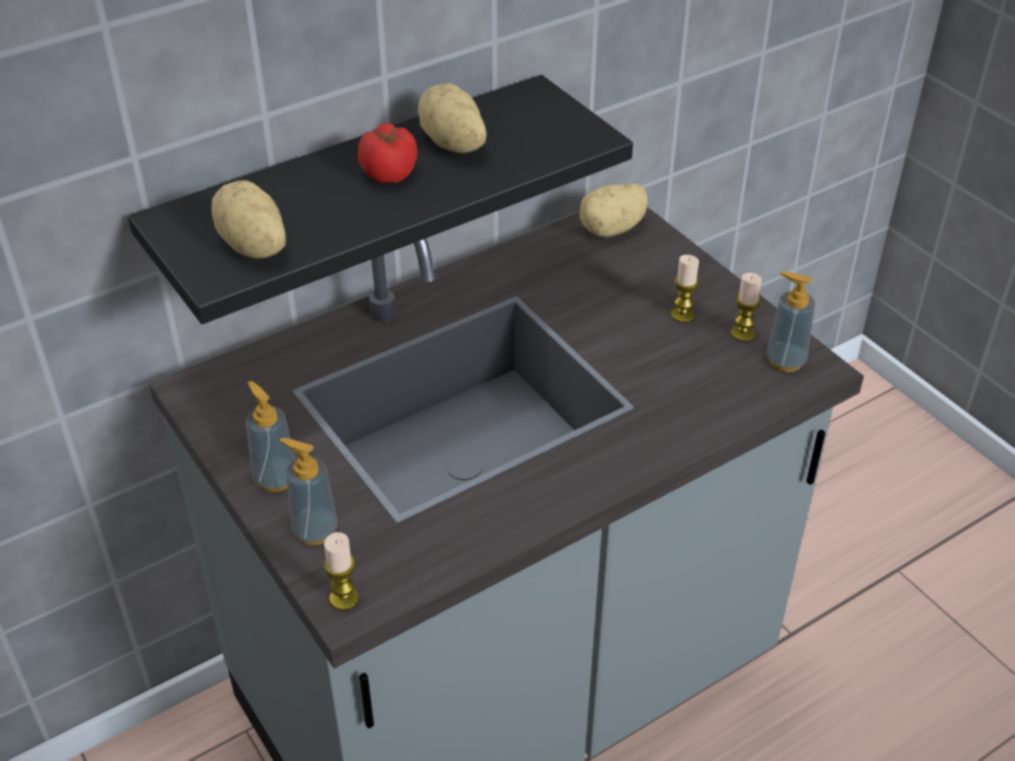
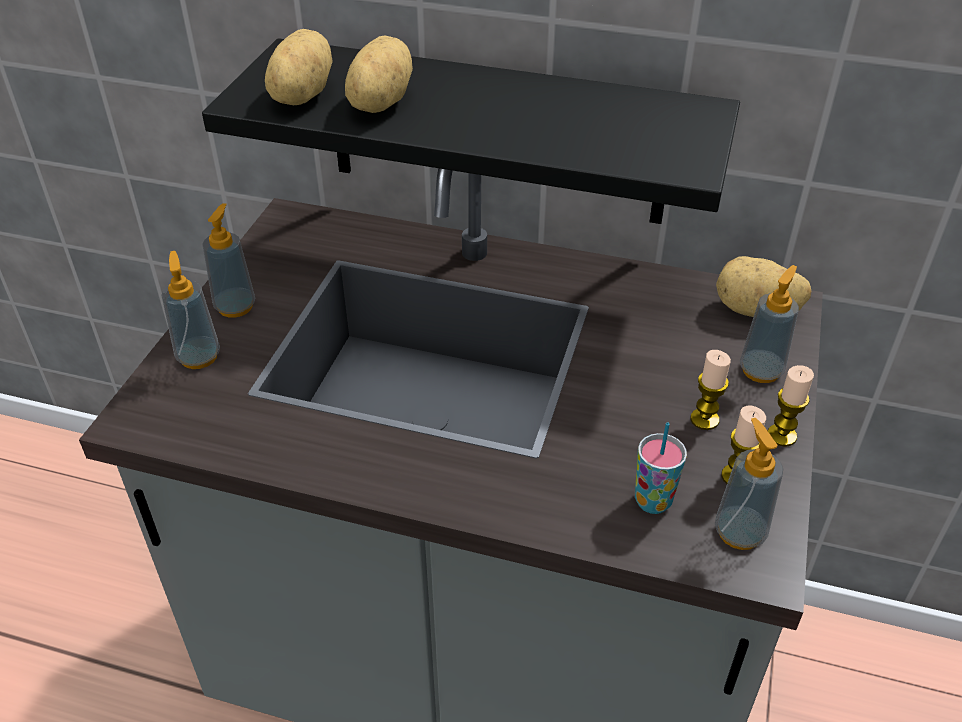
camera: 50 degrees right, 0 degrees up
candle [324,532,359,610] -> candle moved to [768,365,814,447]
tomato [358,123,417,183] -> none
potato [418,83,487,153] -> potato moved to [345,36,413,113]
none -> cup [635,422,687,514]
none -> soap dispenser [740,265,799,383]

